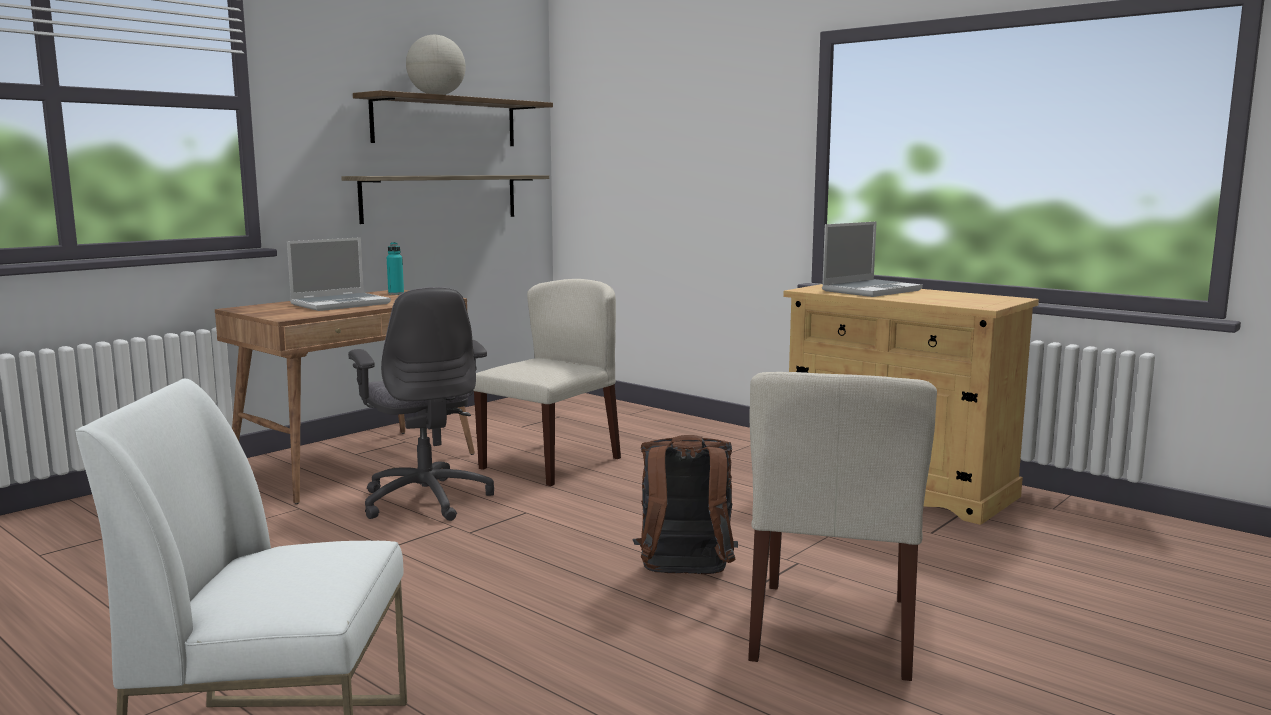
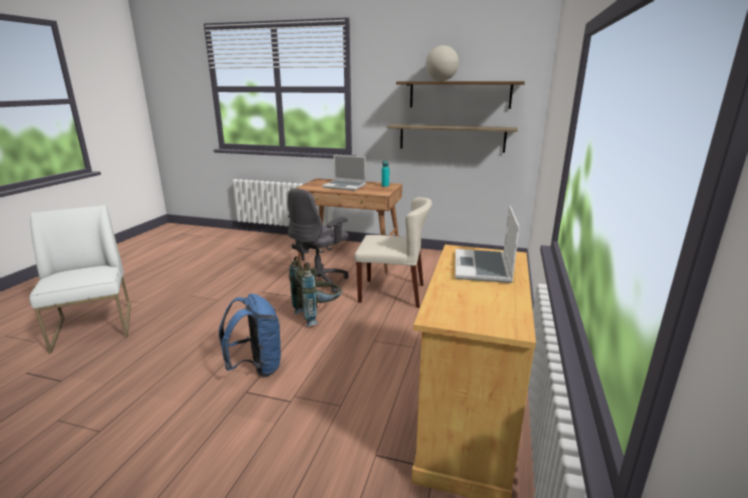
camera: 65 degrees right, 10 degrees up
brown backpack [633,435,738,574] -> blue backpack [219,294,282,377]
beige chair [748,372,937,681] -> none
laptop [822,222,923,297] -> laptop turned 75 degrees clockwise [455,205,520,283]
none -> grey backpack [289,256,342,326]

